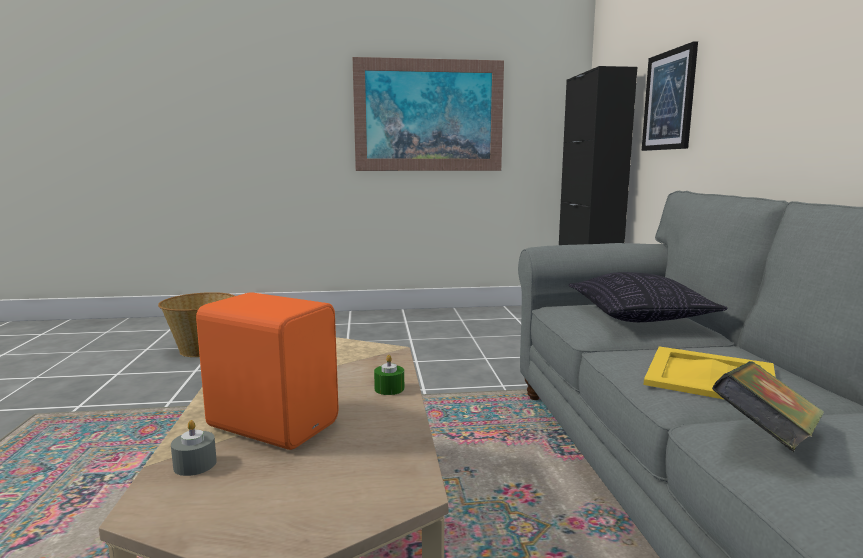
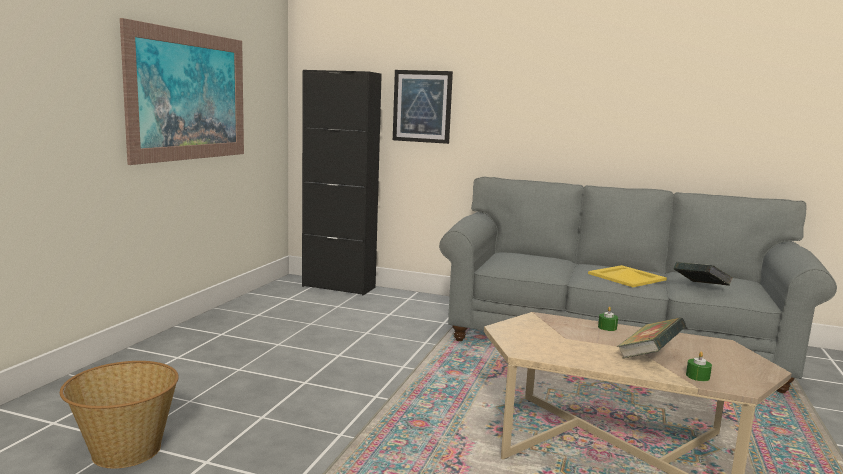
camera: 65 degrees left, 0 degrees up
grey candle [171,420,217,476] -> green candle [686,352,712,381]
orange speaker [196,292,339,450] -> book [617,317,686,358]
pillow [568,272,728,322] -> none

